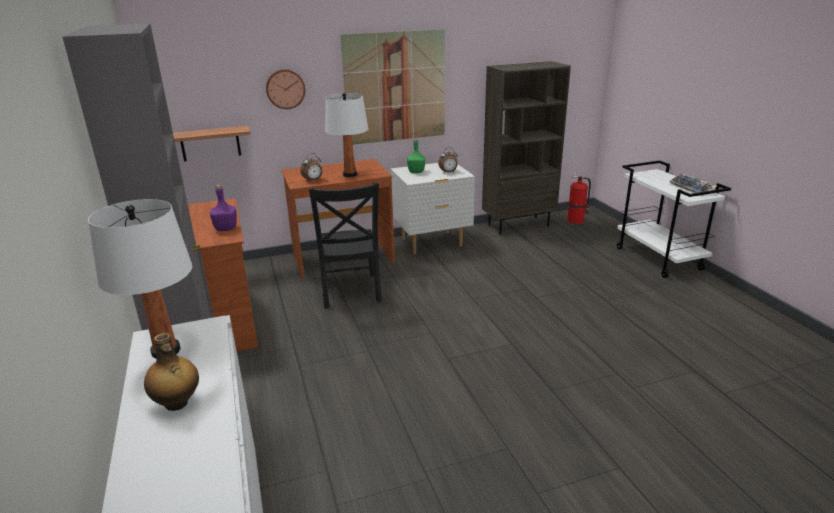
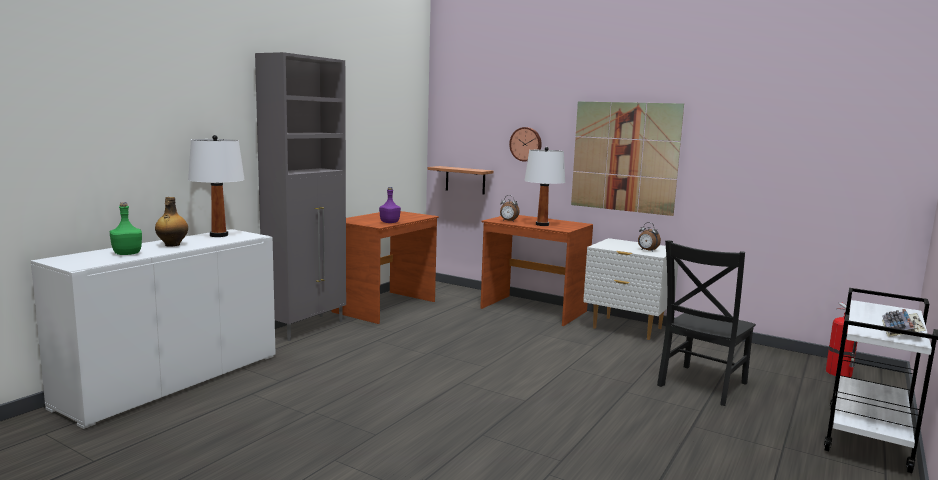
camera: 50 degrees right, 15 degrees down
black chair [309,182,382,309] -> black chair moved to [657,240,756,406]
green bottle [407,139,425,173] -> green bottle moved to [110,202,142,255]
brown bookcase [482,61,571,235] -> none

